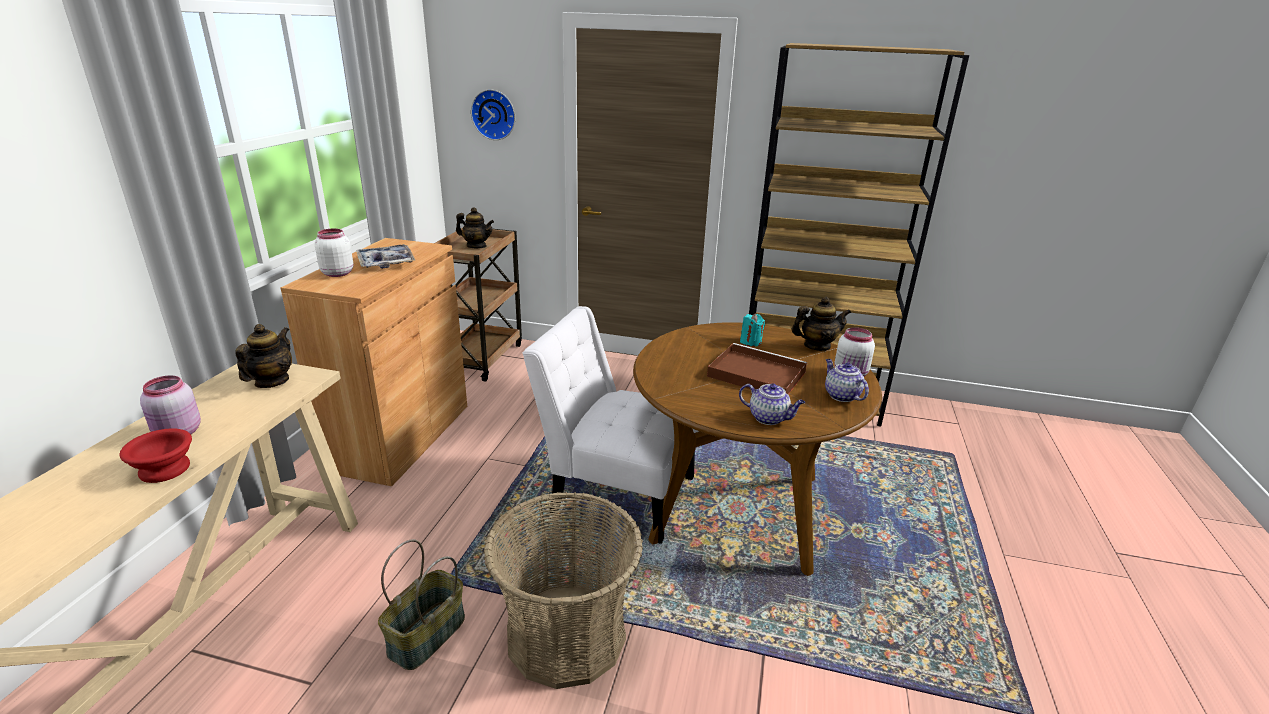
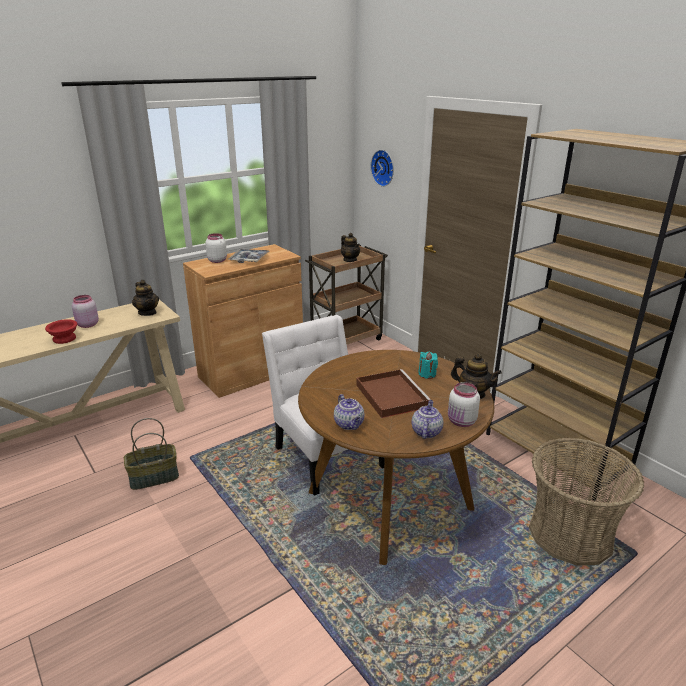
camera: 40 degrees right, 0 degrees up
teapot [235,324,292,388] -> teapot turned 90 degrees clockwise [132,280,159,316]
basket [484,492,643,689] -> basket moved to [529,438,644,566]

